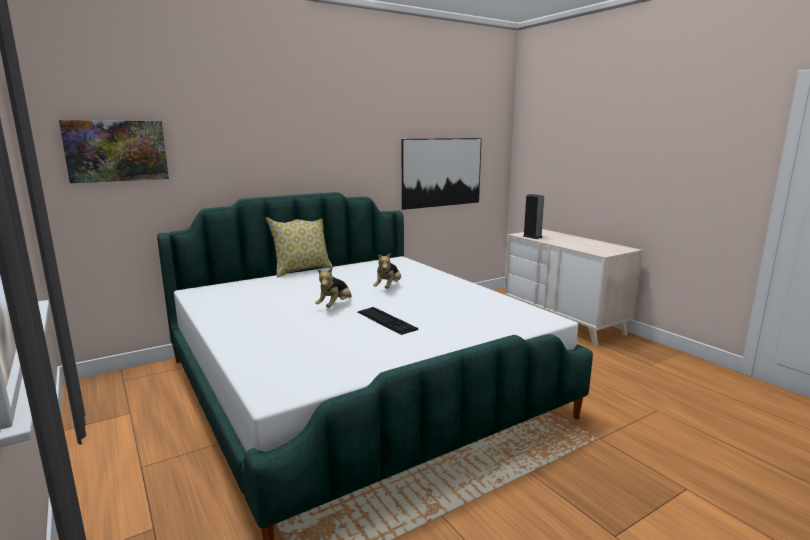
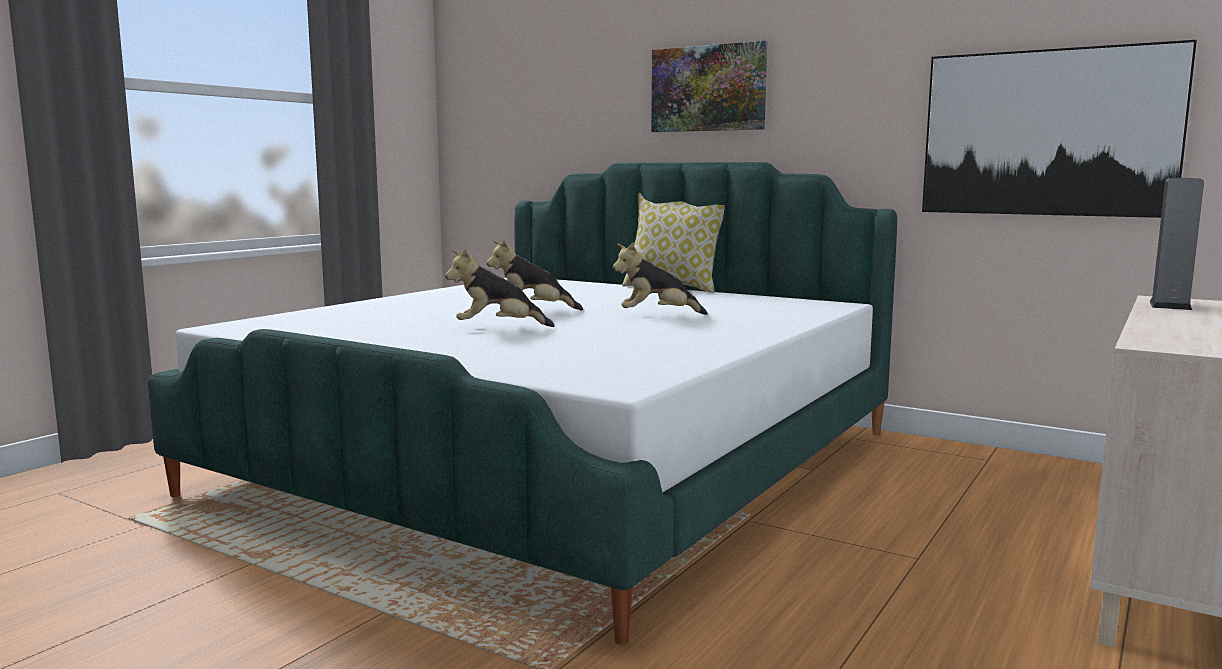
camera: 65 degrees right, 5 degrees down
picture [59,120,169,183] -> picture moved to [651,41,767,132]
keyboard [357,307,418,335] -> plush toy [445,249,555,327]

